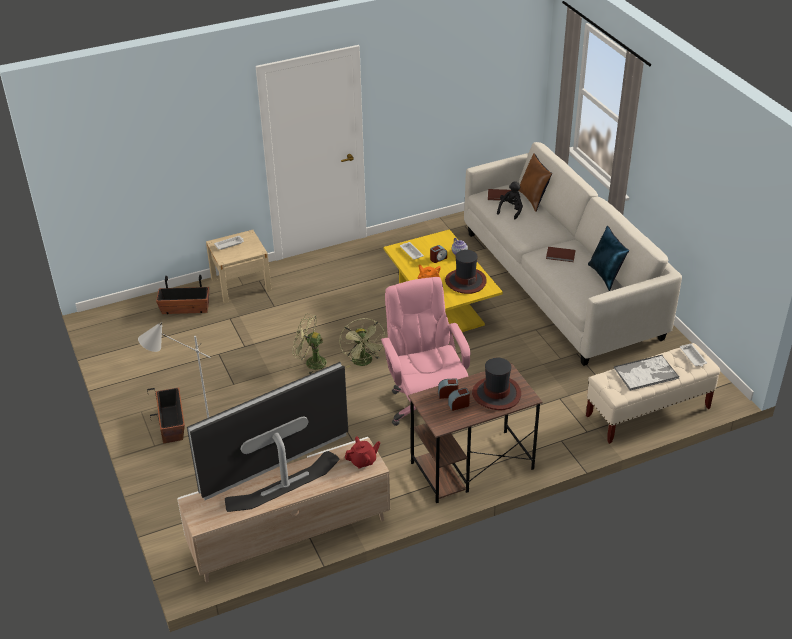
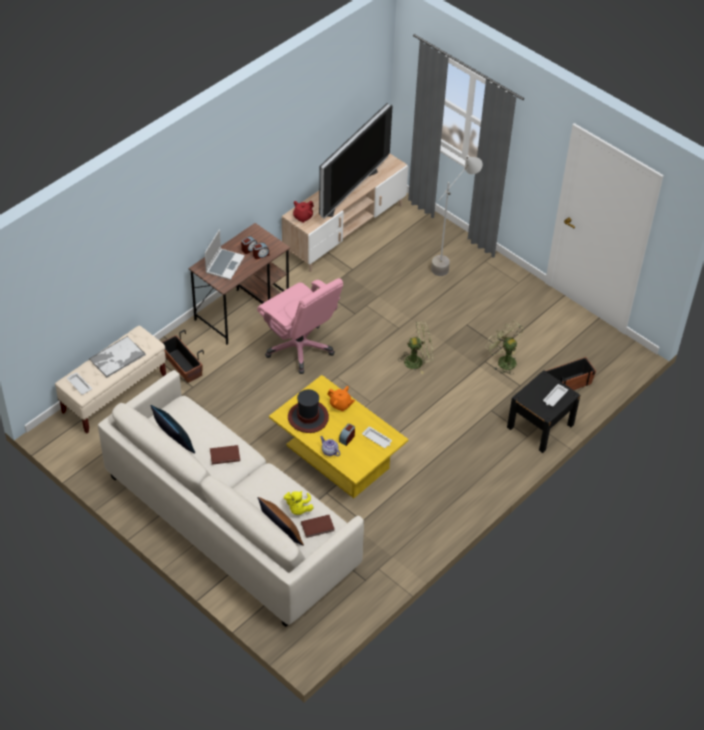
camera: 155 degrees right, 10 degrees up
planter [147,387,185,443] -> planter moved to [162,330,204,383]
beige nightstand [206,230,272,303] -> black nightstand [507,370,580,453]
green fan [339,318,385,368] -> green fan moved to [487,321,523,375]
hat [472,358,521,410] -> laptop [205,229,245,280]
black plush toy [497,181,523,219] -> yellow plush toy [284,491,314,515]

